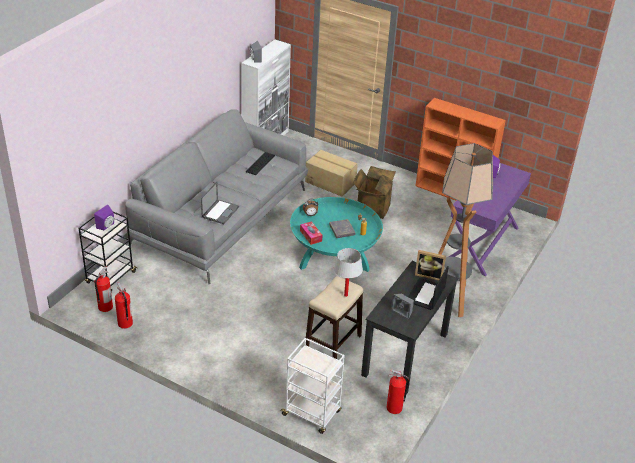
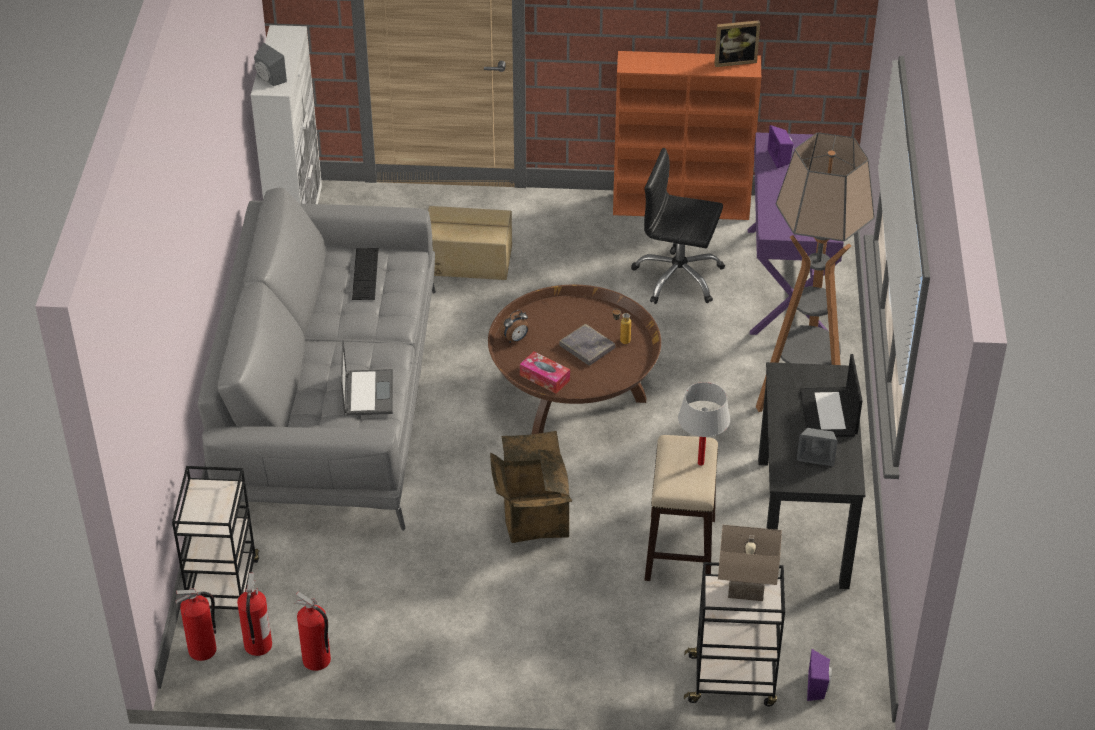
camera: 25 degrees left, 5 degrees up
purple speaker [94,205,114,230] -> purple speaker moved to [807,649,832,701]
white cart [279,338,345,434] -> black cart [684,562,785,706]
turquoise coffee table [290,197,383,272] -> brown coffee table [488,285,661,434]
cardboard box [353,166,396,219] -> cardboard box moved to [490,431,572,543]
fire extinguisher [386,369,410,414] -> fire extinguisher moved to [175,588,217,661]
picture frame [415,250,446,281] -> picture frame moved to [714,20,760,67]
none -> black office chair [631,148,725,304]
none -> beige table lamp [718,525,782,601]

